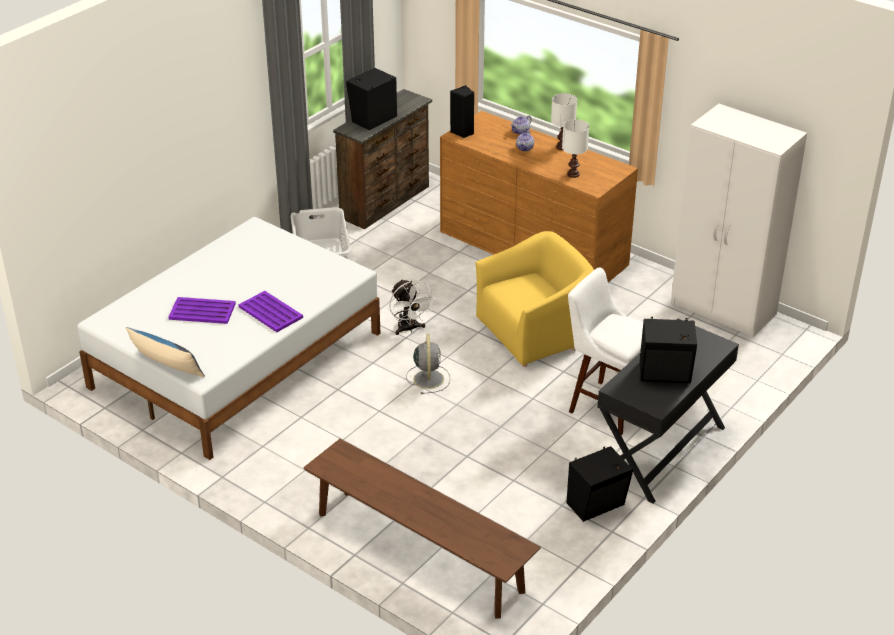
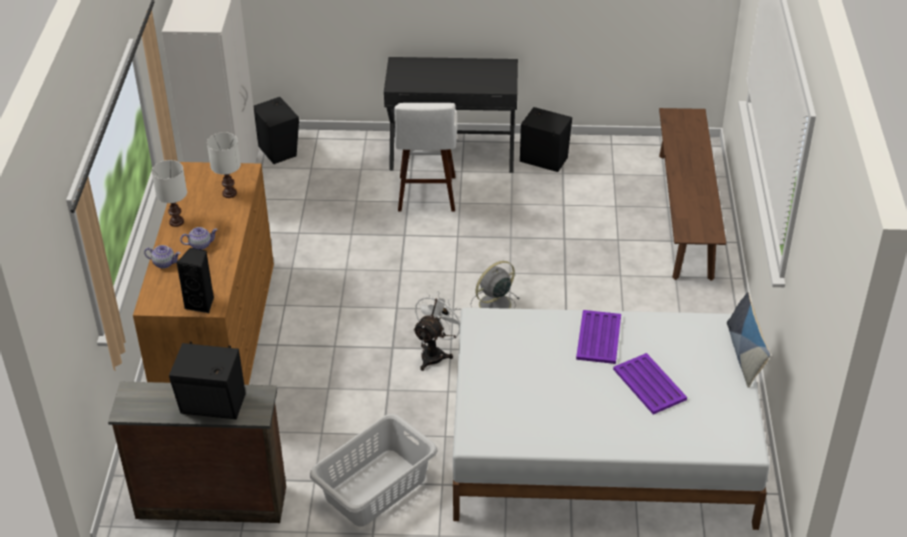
camera: 125 degrees left, 5 degrees up
yellow armchair [476,231,594,367] -> none
black speaker [639,317,697,383] -> black speaker moved to [253,97,299,164]

